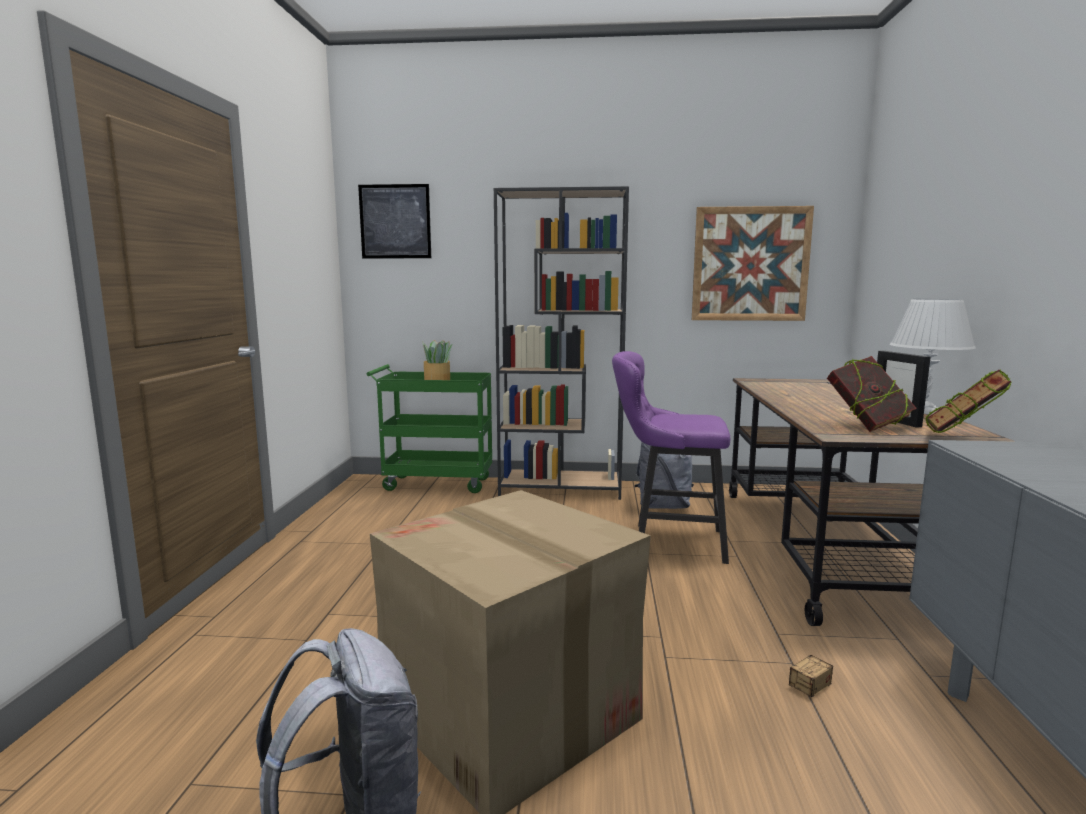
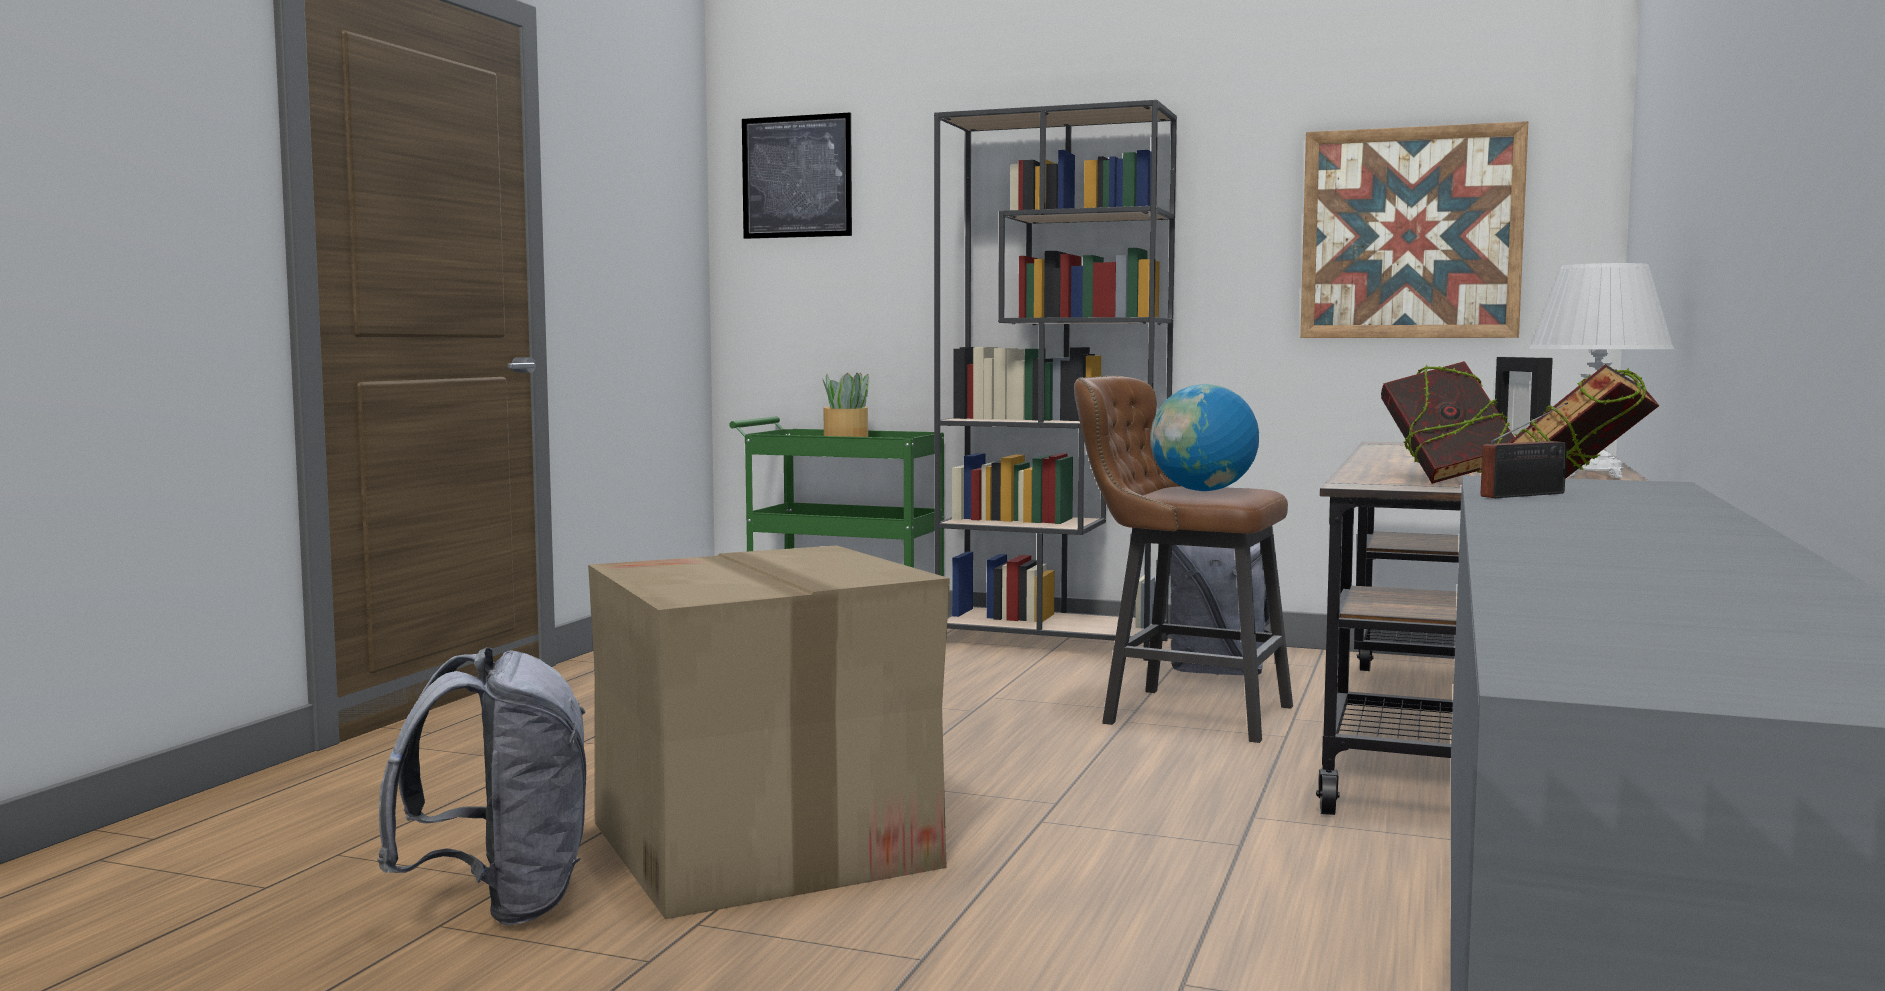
camera: 15 degrees right, 5 degrees down
purple stool [612,351,730,564] -> brown stool [1074,375,1293,743]
storage box [786,652,833,697] -> none
none -> globe [1150,384,1259,491]
none -> radio [1481,402,1568,498]

